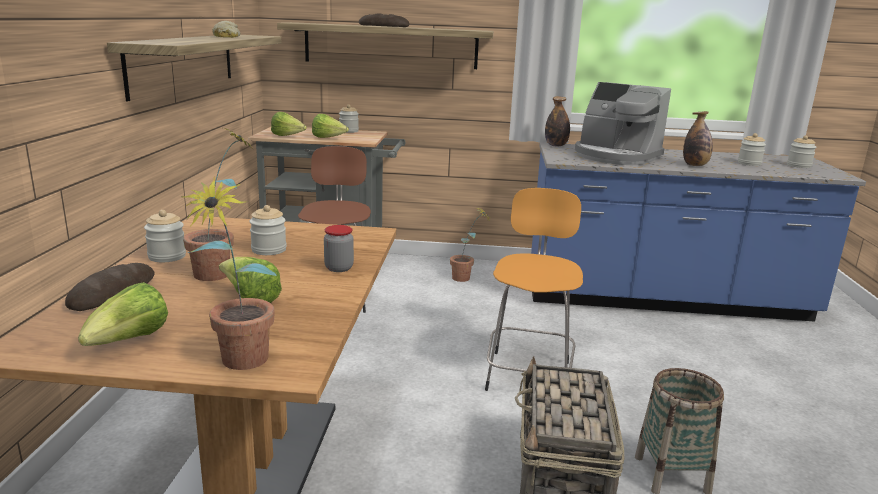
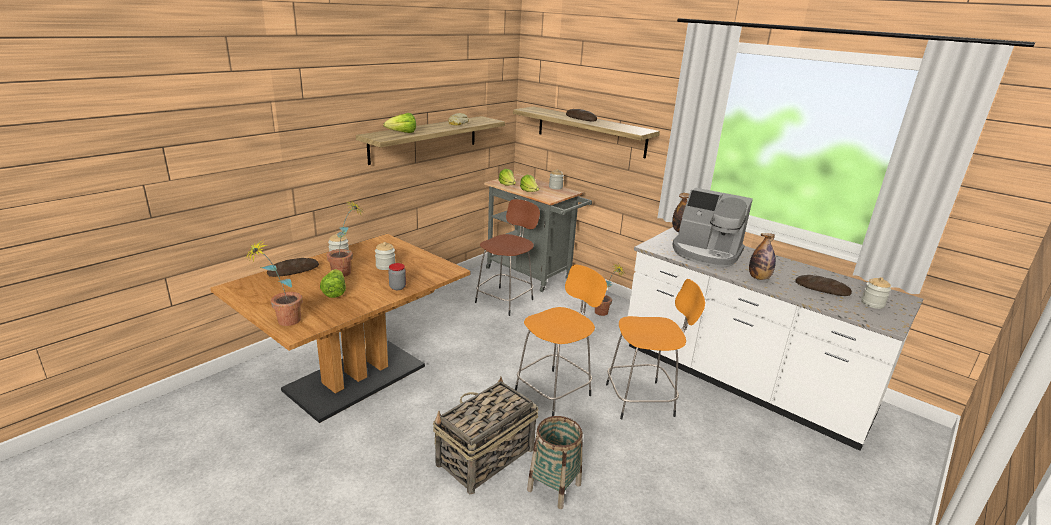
camera: 35 degrees right, 5 degrees up
lettuce [78,282,168,346] -> lettuce moved to [383,113,416,133]
blue counter [531,143,866,322] -> white counter [628,227,923,451]
coffee machine [575,82,671,165] -> coffee machine turned 45 degrees counterclockwise [672,188,753,267]
jar [738,133,766,166] -> bread [795,275,852,296]
none -> orange stool [606,279,705,419]

